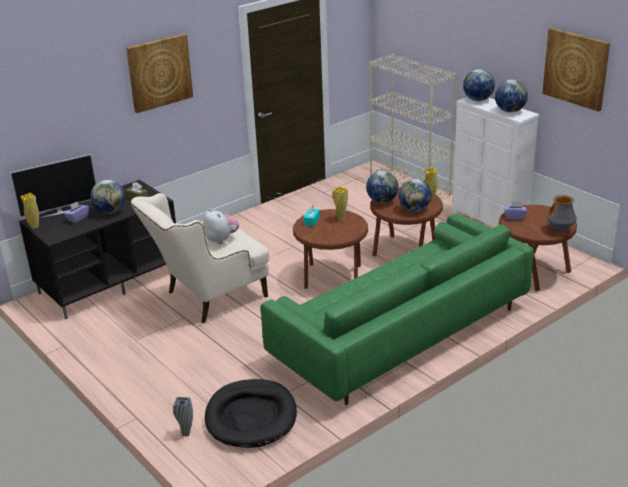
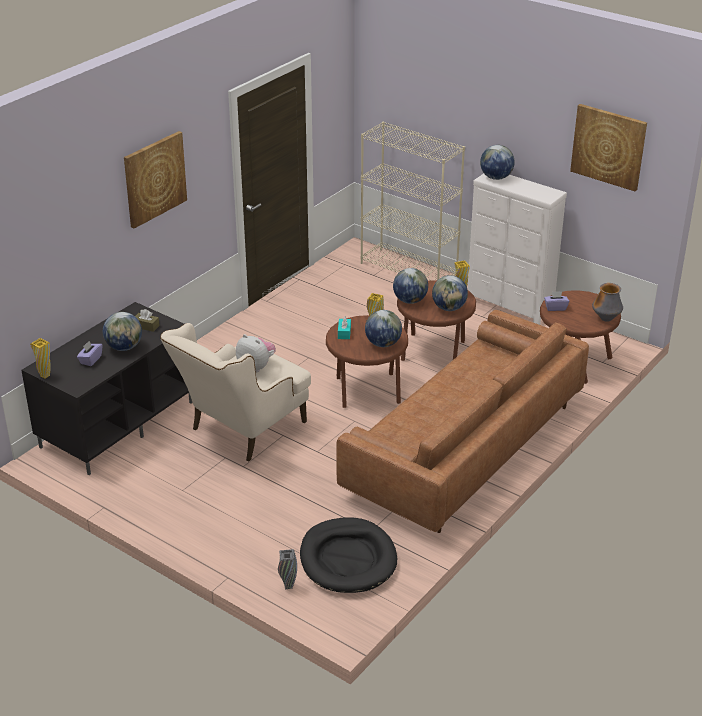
camera: 15 degrees left, 5 degrees up
television [10,154,96,218] -> none
green sofa [261,213,534,405] -> brown sofa [336,310,589,533]
globe [495,80,528,113] -> globe moved to [365,310,402,347]

